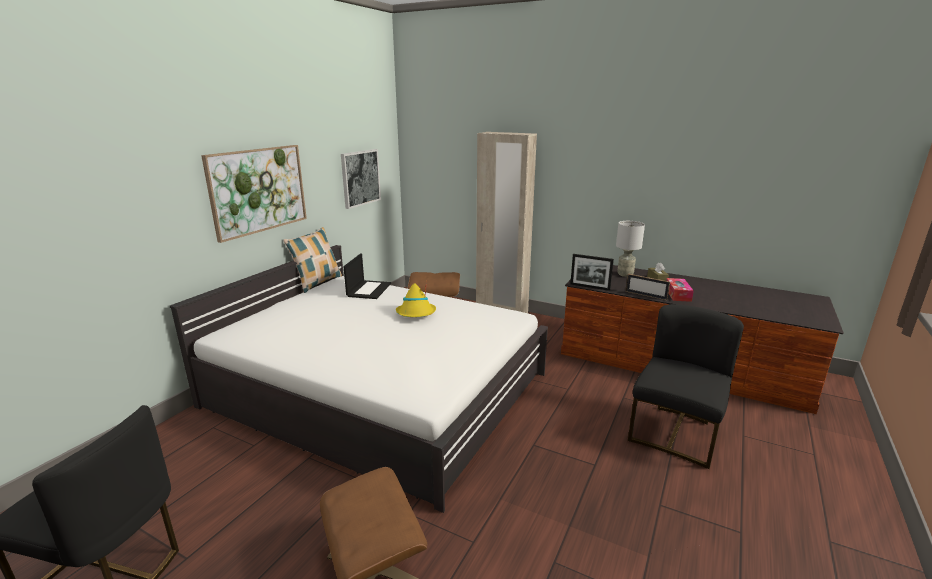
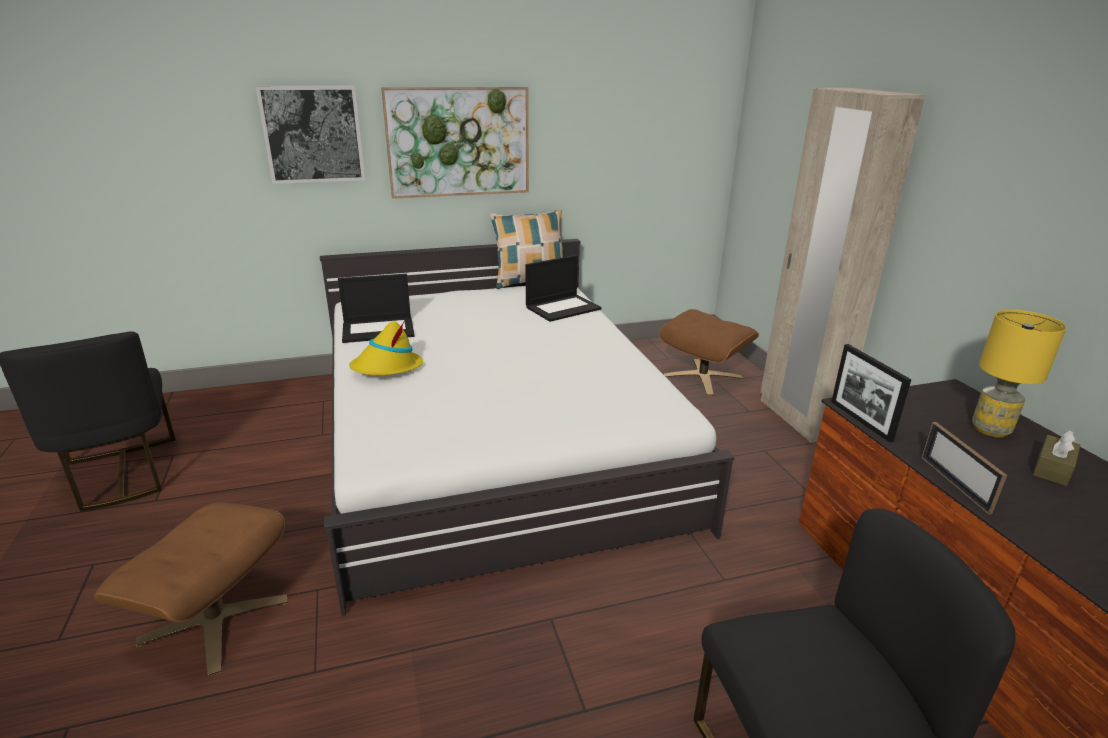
camera: 45 degrees right, 5 degrees up
picture [341,149,381,209] -> picture moved to [256,86,365,184]
yellow hat [396,280,436,317] -> yellow hat moved to [349,321,423,375]
grey table lamp [616,221,645,277] -> yellow table lamp [972,310,1067,438]
tissue box [666,278,694,302] -> none
none -> laptop [338,274,415,343]

